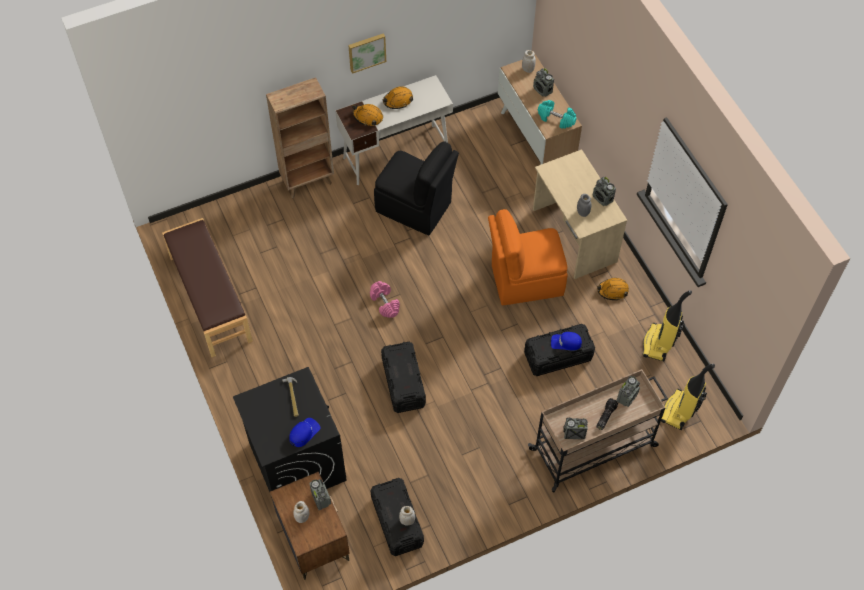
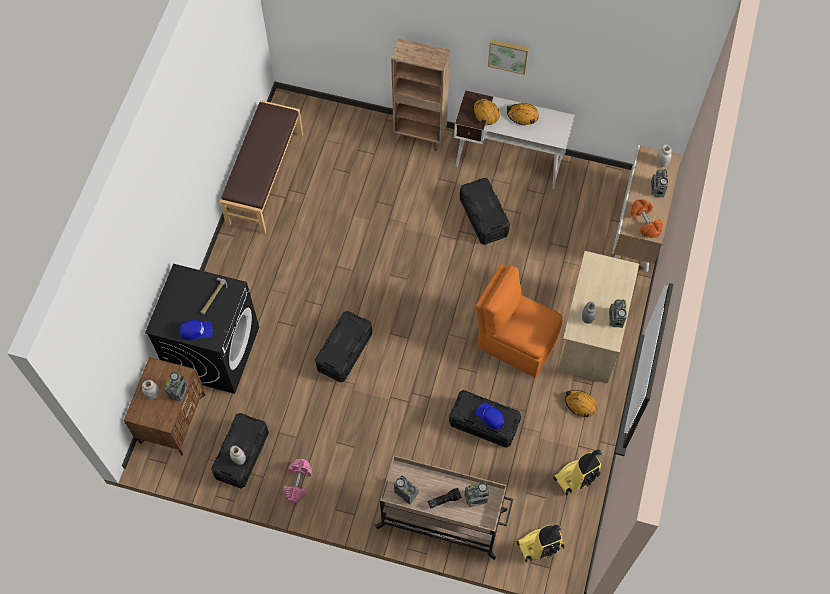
camera: 40 degrees right, 5 degrees up
pink dumbbell [370,281,400,318] -> pink dumbbell moved to [284,459,312,503]
black chair [374,142,459,235] -> black storage box [460,178,510,245]
turquoise dumbbell [538,100,577,129] -> orange dumbbell [631,199,663,238]

